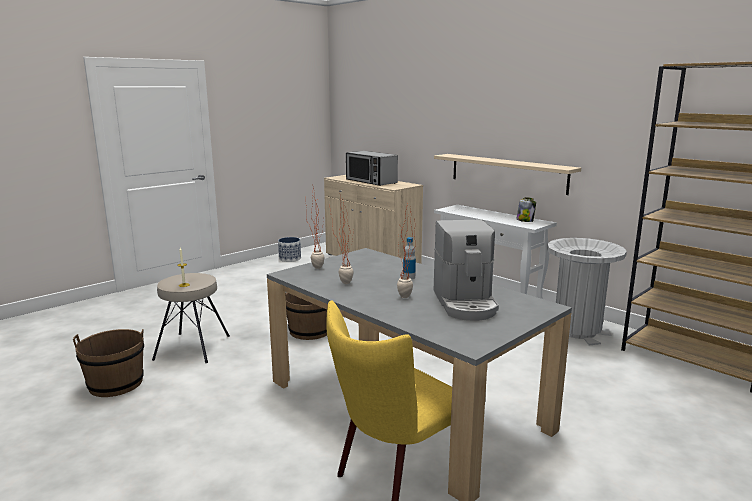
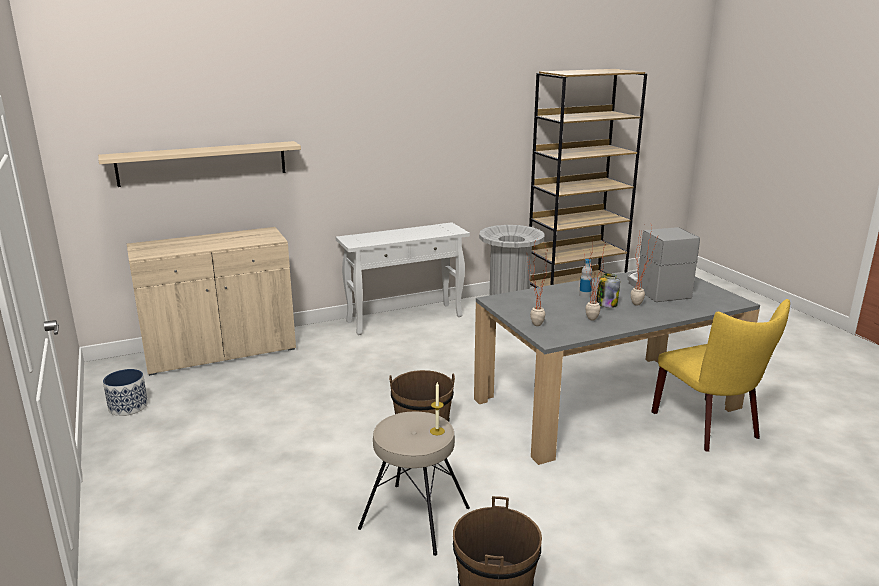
camera: 70 degrees left, 5 degrees up
microwave [346,151,398,186] -> none
beige shelf [434,154,581,195] -> beige shelf moved to [98,141,301,187]
coffee machine [434,220,499,321] -> coffee machine turned 120 degrees counterclockwise [627,227,700,302]
jar [517,197,536,222] -> jar moved to [596,273,620,308]

